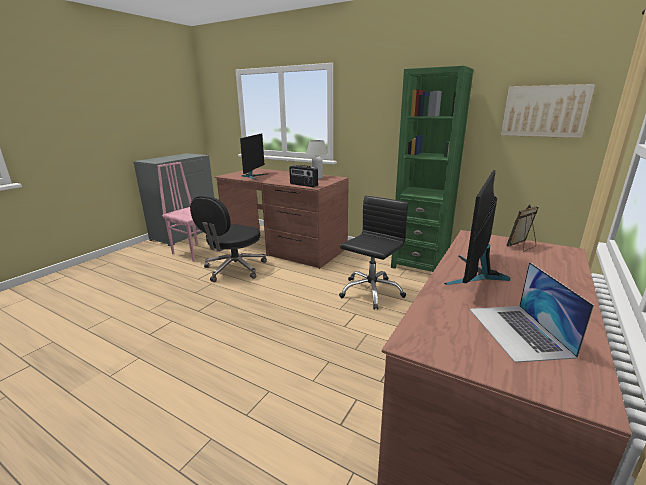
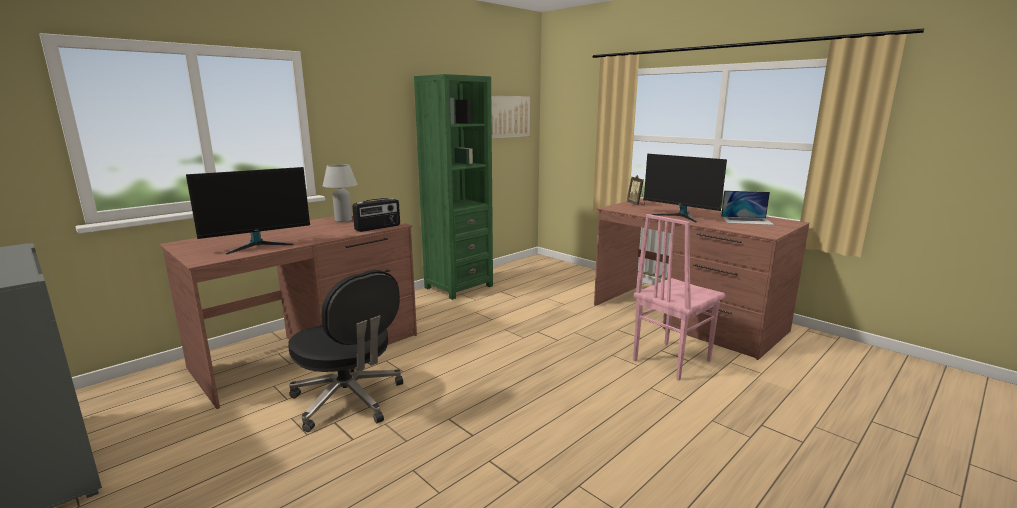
camera: 75 degrees left, 5 degrees down
pink chair [157,162,218,262] -> pink chair moved to [633,214,726,381]
monitor [240,133,268,180] -> monitor turned 120 degrees clockwise [186,167,310,254]
black office chair [339,196,408,310] -> none

